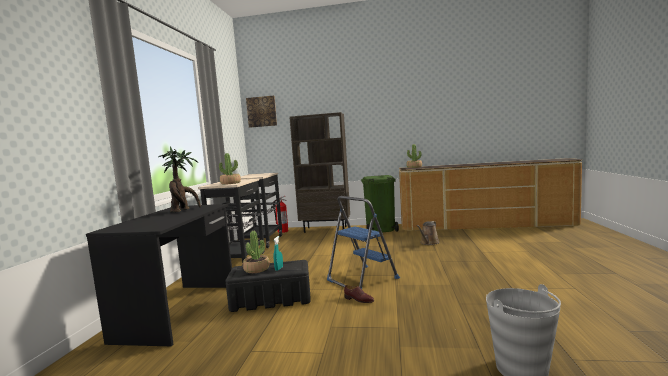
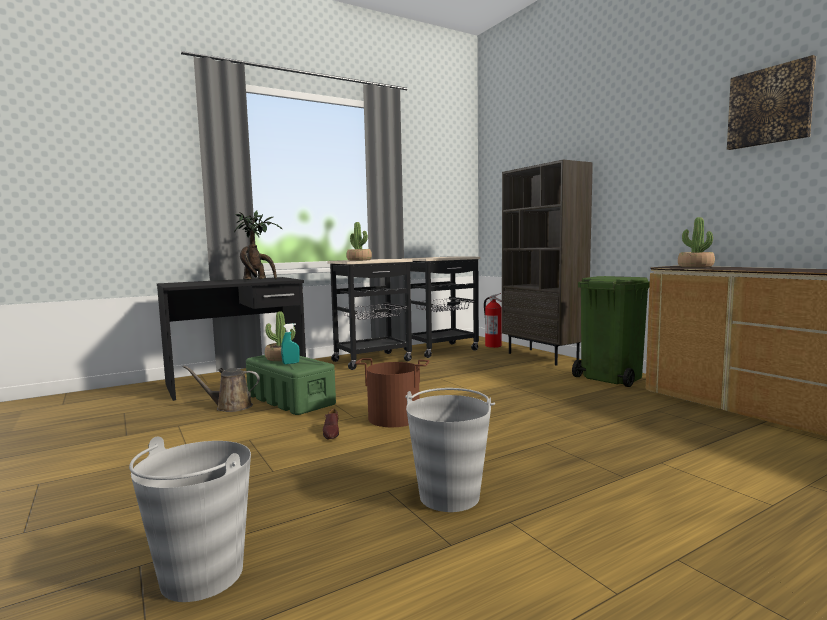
camera: 50 degrees right, 0 degrees up
black storage box [225,260,311,312] -> green storage box [246,355,336,415]
picture [246,96,277,128] -> picture moved to [727,55,816,150]
blue step ladder [327,196,400,289] -> brown bucket [355,358,429,427]
brown watering can [417,221,440,245] -> brown watering can moved to [183,365,260,412]
none -> grey bucket [405,388,495,512]

